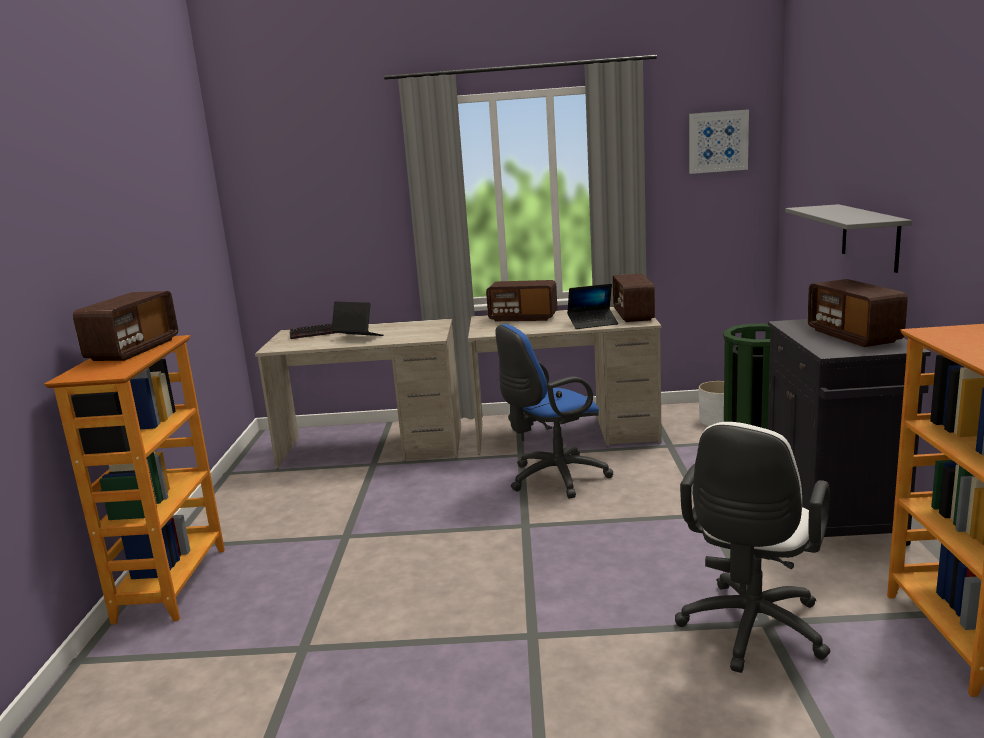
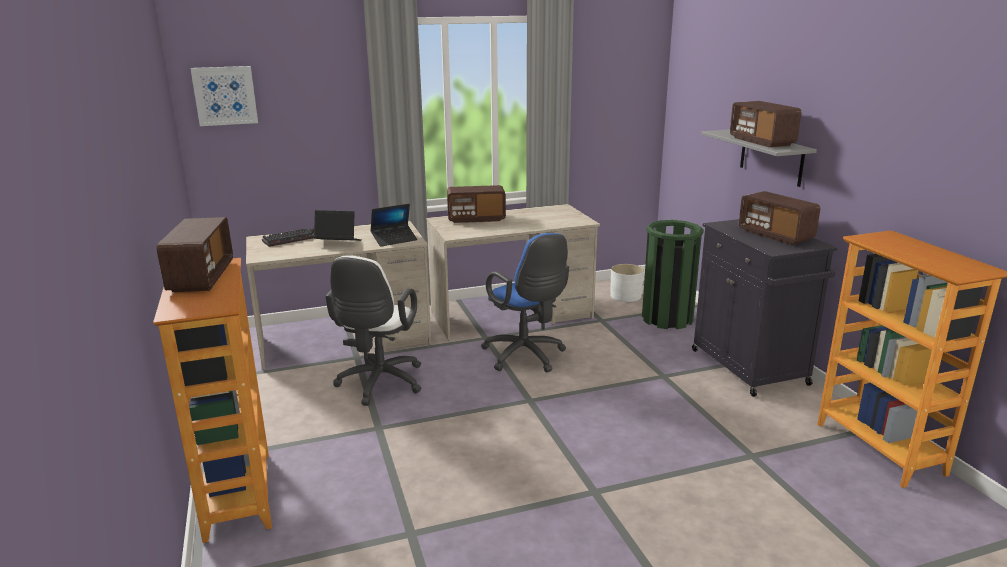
camera: 20 degrees left, 5 degrees up
blue office chair [495,324,613,498] -> blue office chair turned 75 degrees counterclockwise [481,233,569,373]
laptop [567,284,618,329] -> laptop moved to [370,204,417,247]
radio [613,273,655,322] -> radio moved to [730,101,801,147]
white office chair [675,422,831,673] -> white office chair moved to [326,255,421,406]
picture [689,109,749,174] -> picture moved to [190,66,258,126]

